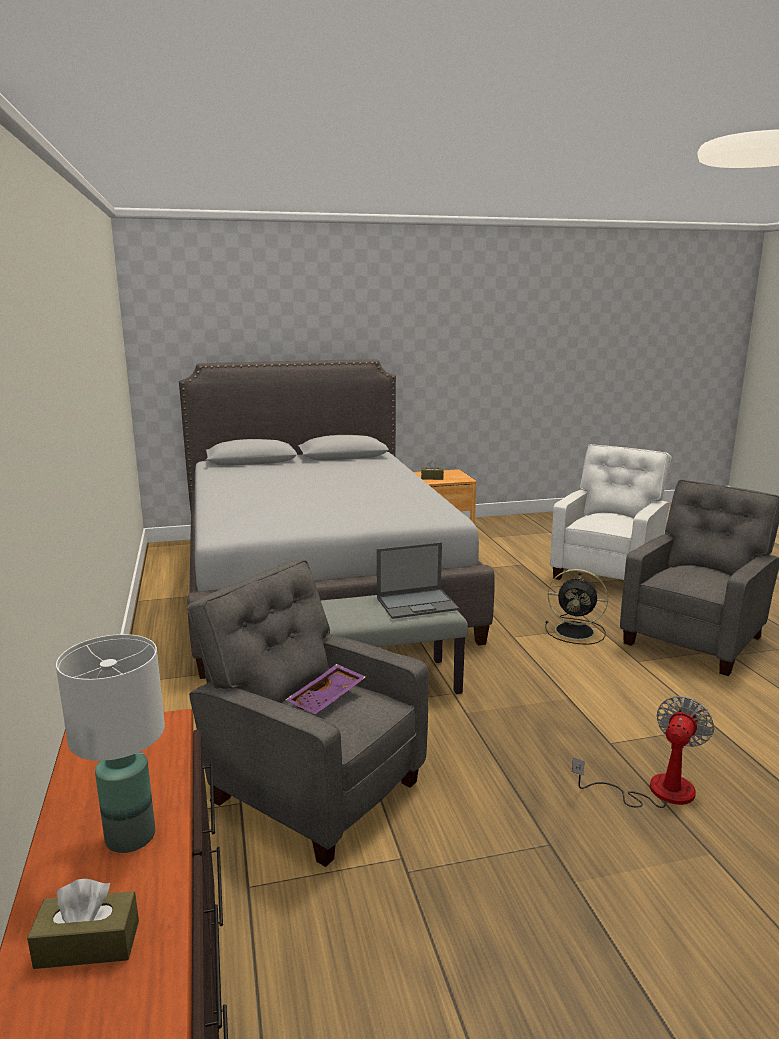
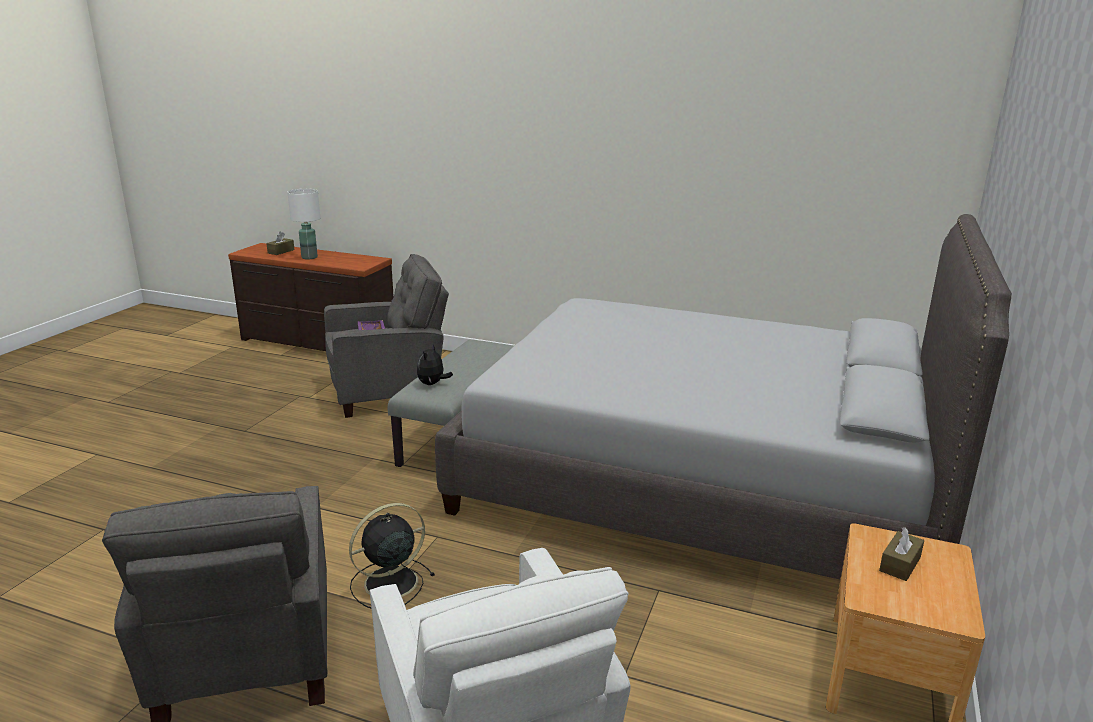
camera: 125 degrees right, 5 degrees up
laptop [377,542,459,619] -> plush toy [417,344,453,385]
fan [572,696,714,808] -> none

